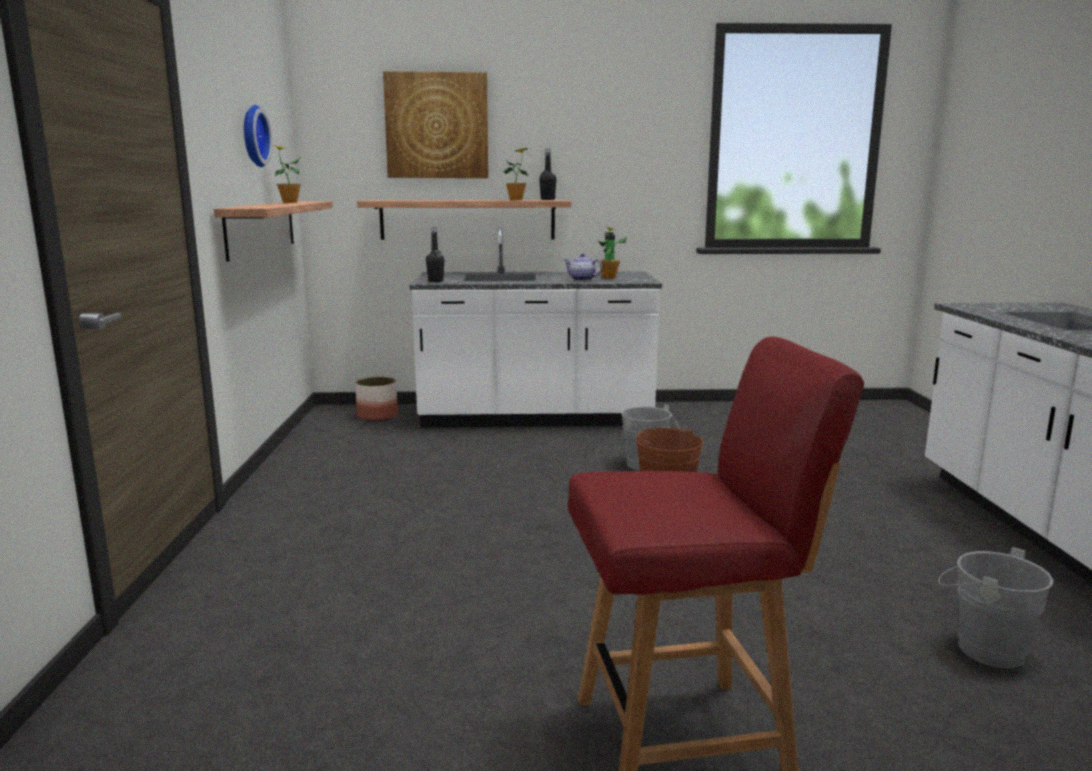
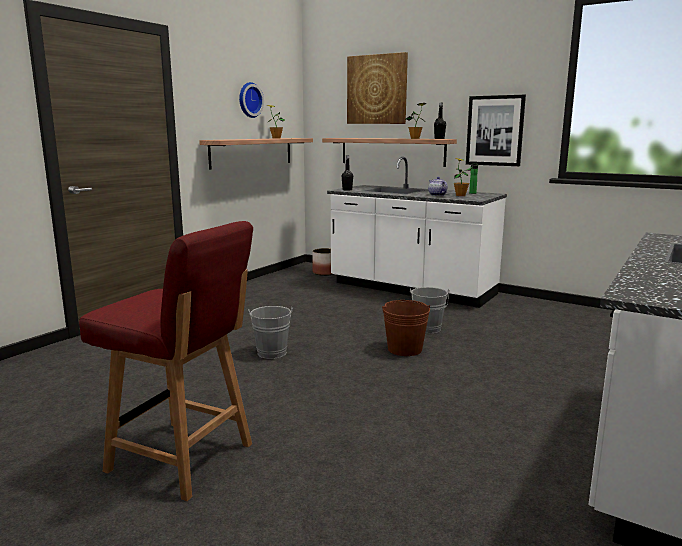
camera: 35 degrees right, 0 degrees up
grey bucket [938,547,1054,668] -> grey bucket moved to [248,306,293,359]
none -> picture [466,95,526,166]

